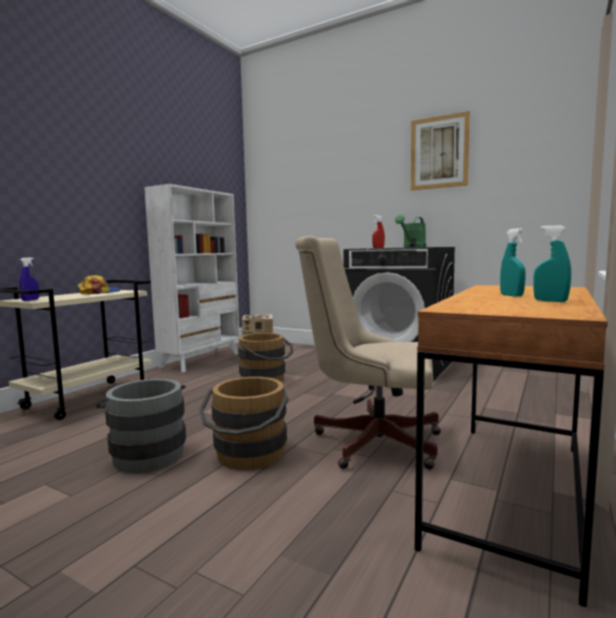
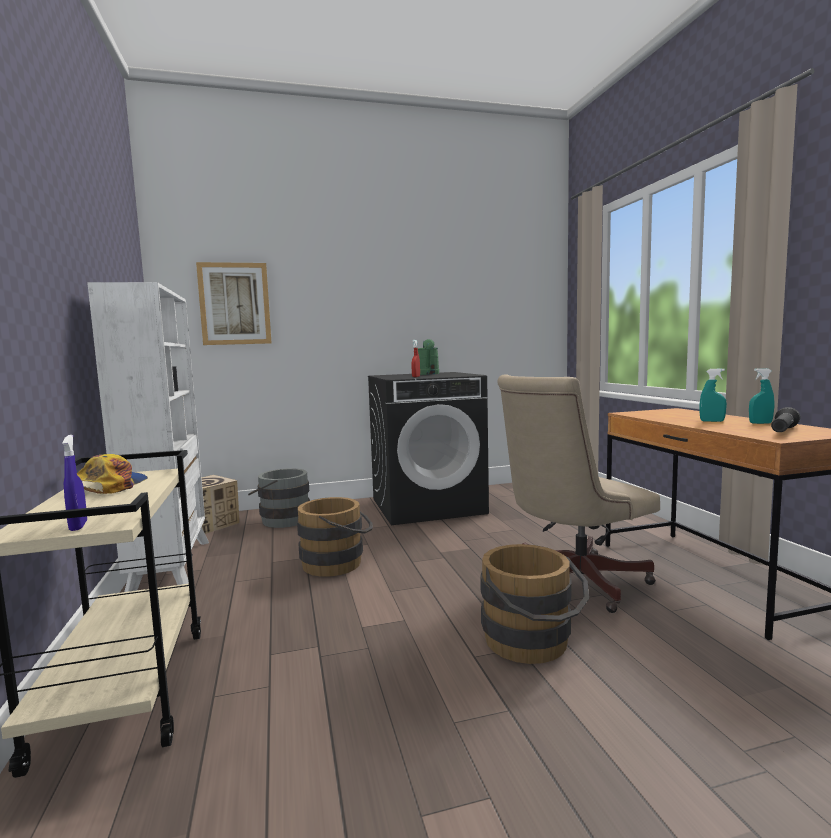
camera: 45 degrees left, 0 degrees up
grey bucket [96,379,186,473] -> grey bucket moved to [248,468,310,528]
picture [411,111,470,190] -> picture moved to [196,262,272,345]
none -> black flashlight [771,407,800,432]

